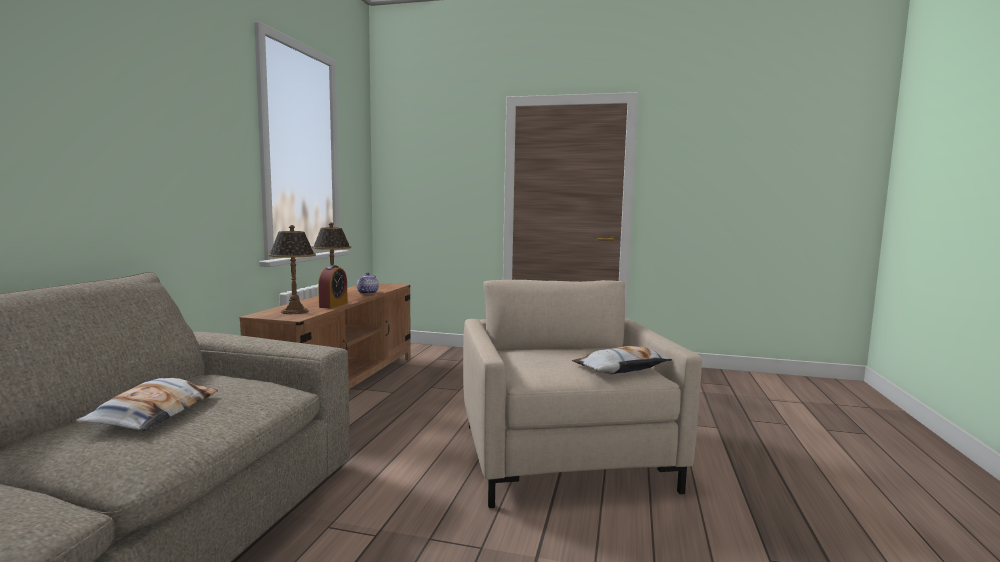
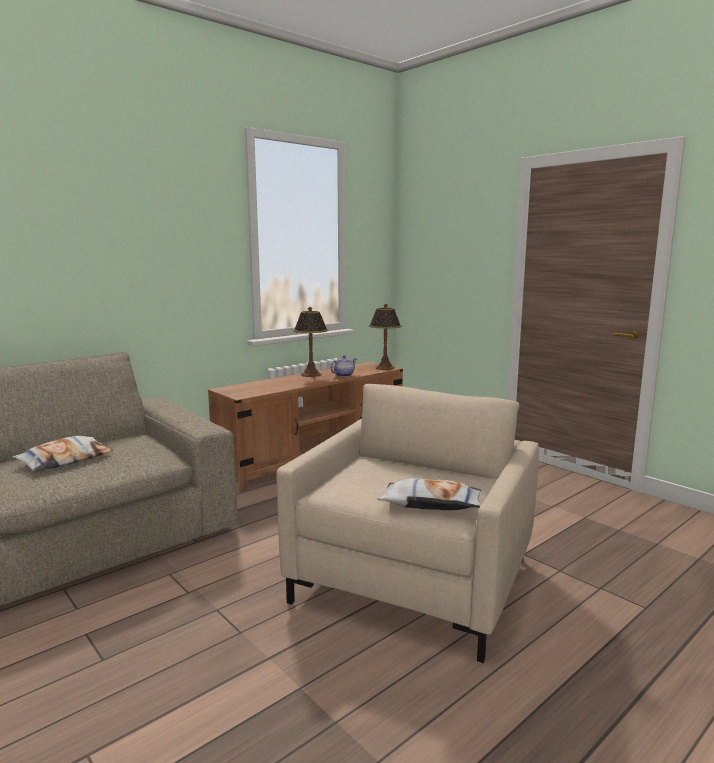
camera: 35 degrees right, 5 degrees up
table lamp [268,225,316,314] -> table lamp moved to [369,304,402,370]
alarm clock [318,265,348,309] -> none

